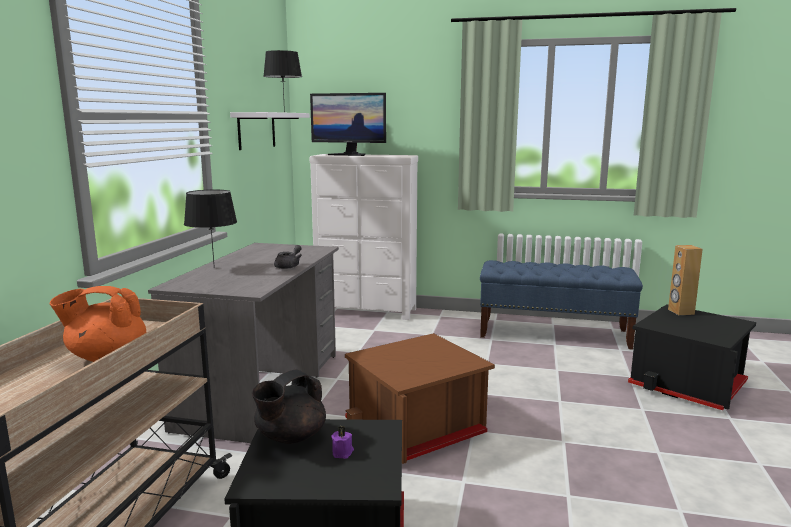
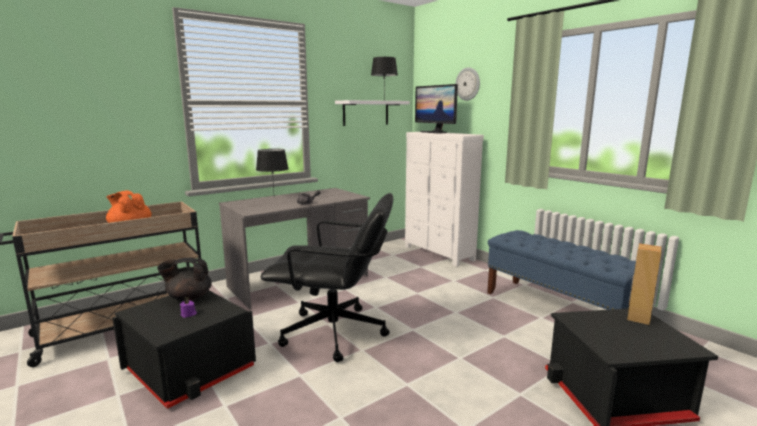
camera: 40 degrees right, 0 degrees up
brown storage box [345,333,495,464] -> black office chair [261,193,393,362]
none -> wall clock [455,67,480,101]

